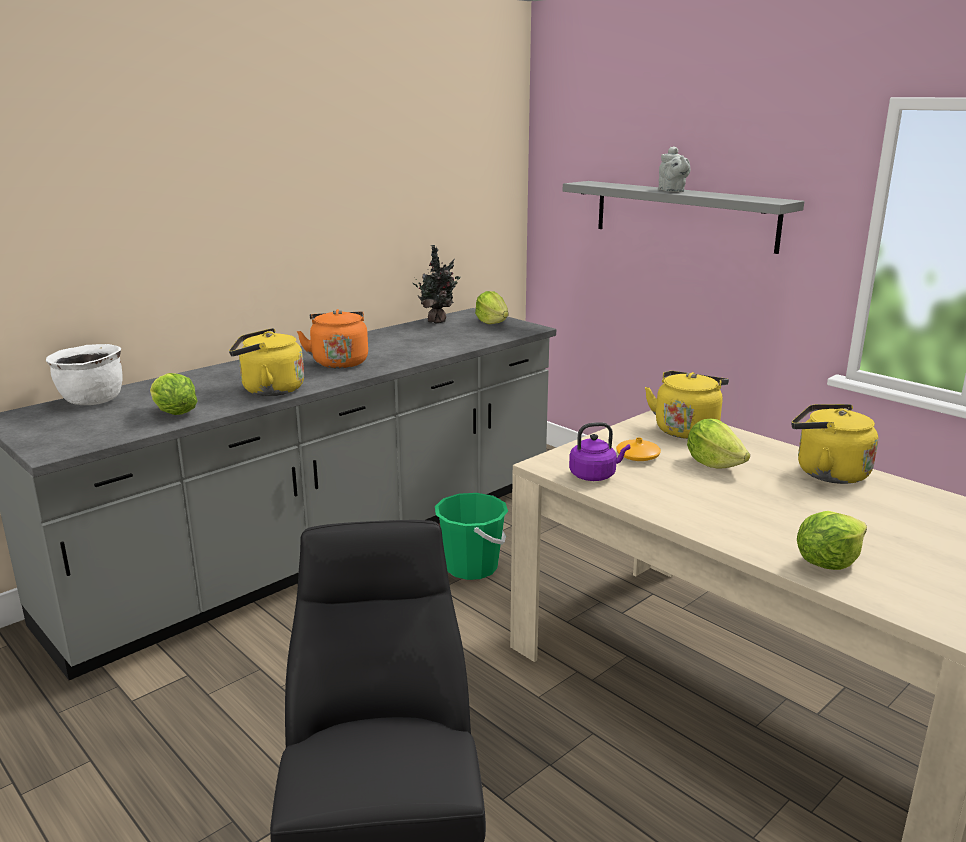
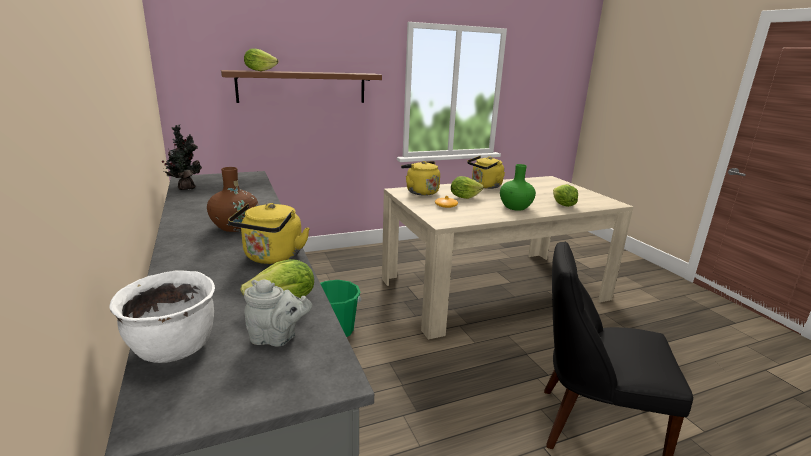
camera: 70 degrees left, 0 degrees up
orange kettle [297,309,368,368] -> brown vase [207,167,259,232]
lettuce [475,291,508,324] -> lettuce moved to [244,48,278,71]
grey shelf [563,181,804,254] -> brown shelf [221,70,382,103]
purple kettle [569,422,630,481] -> none
grey teapot [658,146,691,192] -> grey teapot moved to [244,280,312,347]
none -> green vase [500,164,536,211]

